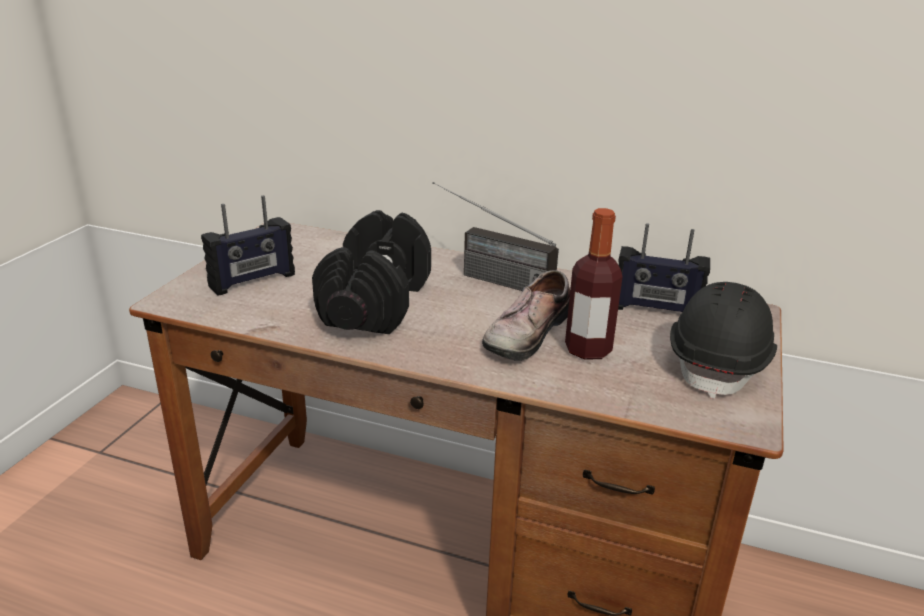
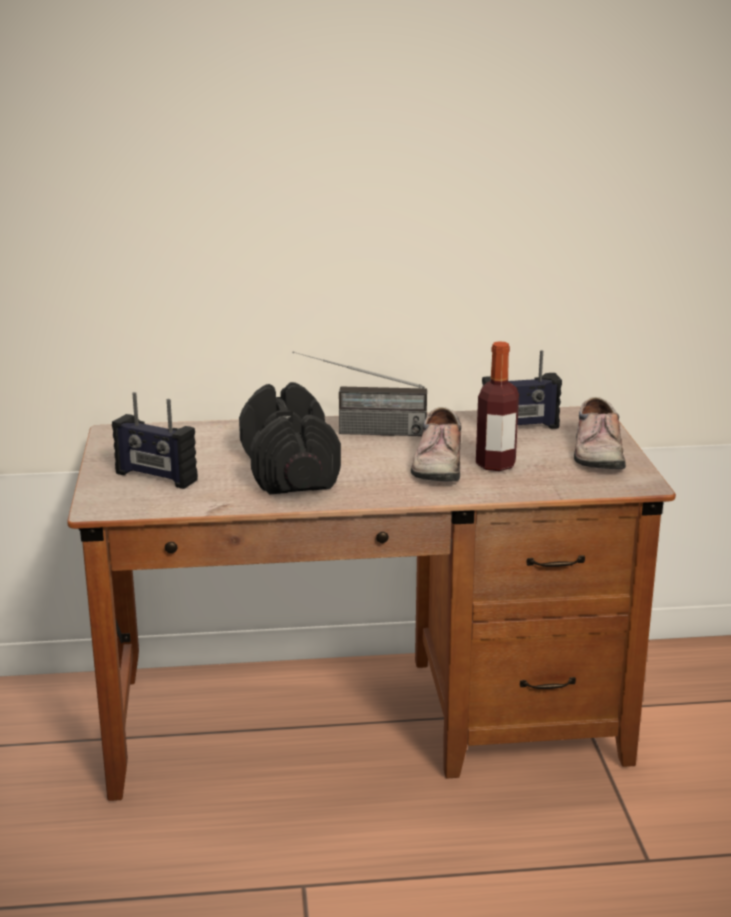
camera: 25 degrees left, 5 degrees down
radio [201,196,295,296] -> radio turned 90 degrees clockwise [112,392,198,489]
black hard hat [670,282,777,399] -> shoe [574,397,626,469]

